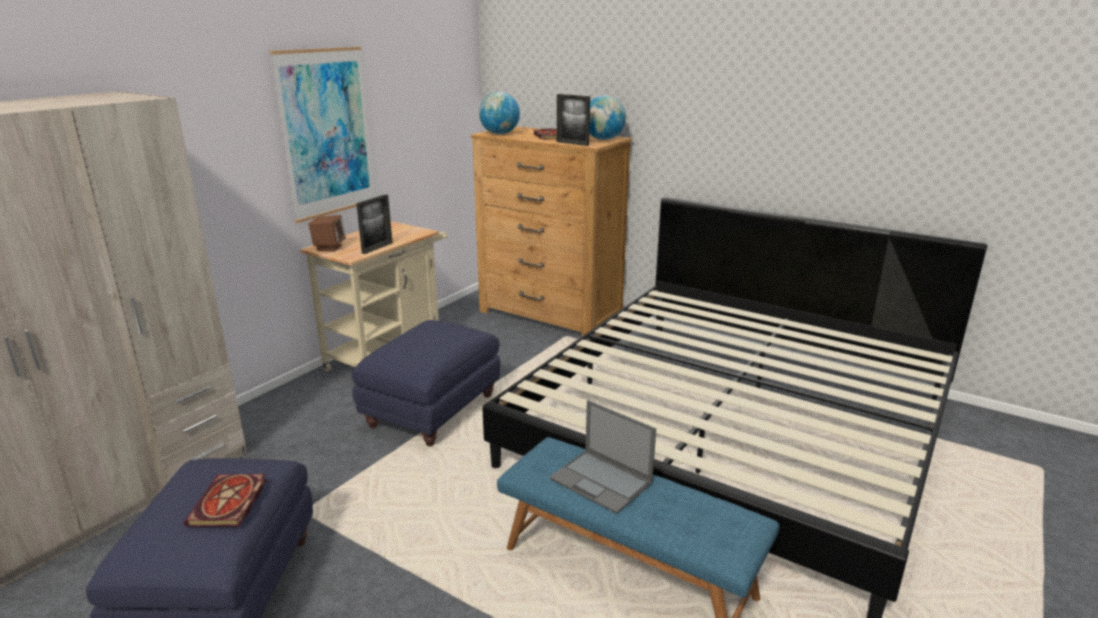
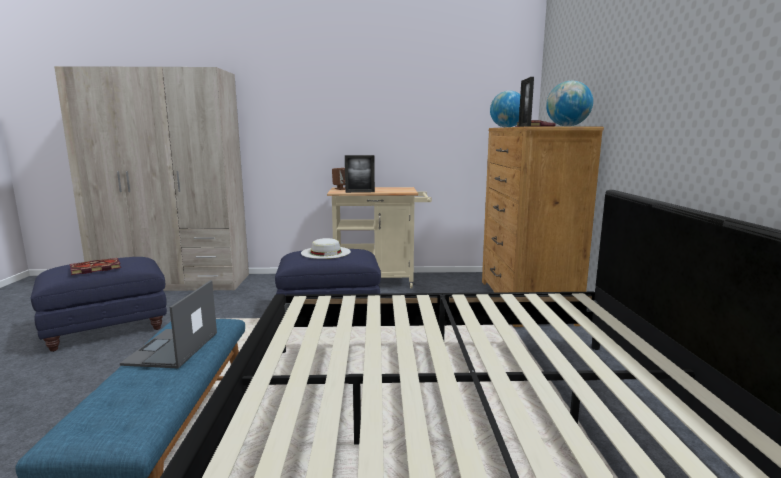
camera: 55 degrees right, 10 degrees down
picture [270,47,375,223] -> none
none -> white hat [301,238,351,259]

